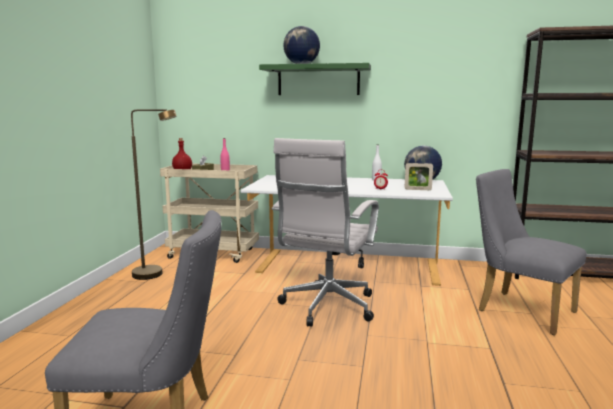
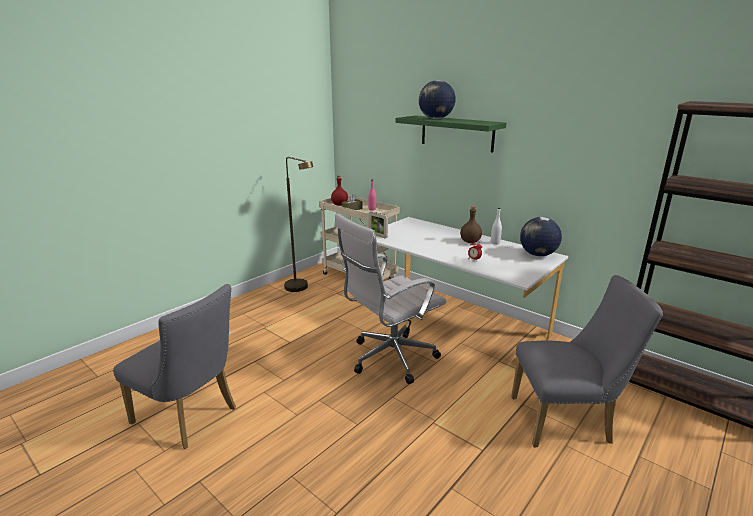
camera: 30 degrees right, 10 degrees up
picture frame [405,163,433,190] -> picture frame moved to [368,211,388,238]
grey chair [476,169,587,335] -> grey chair turned 105 degrees clockwise [511,275,663,447]
none -> brown bottle [460,207,482,243]

